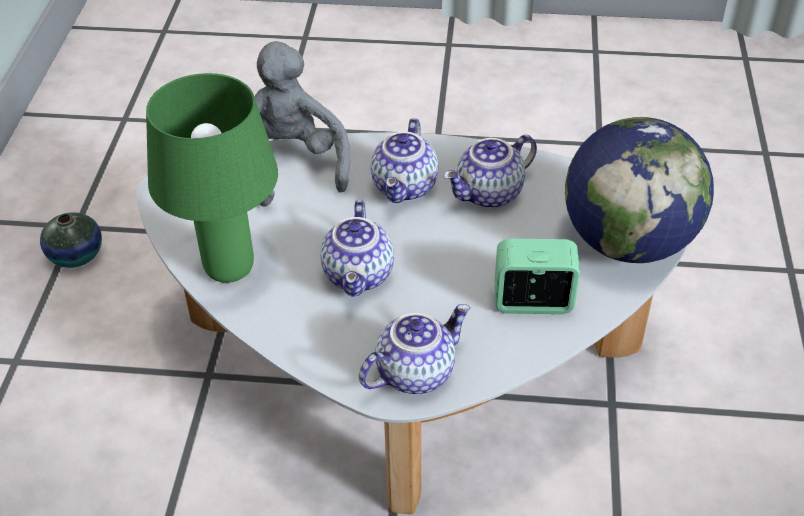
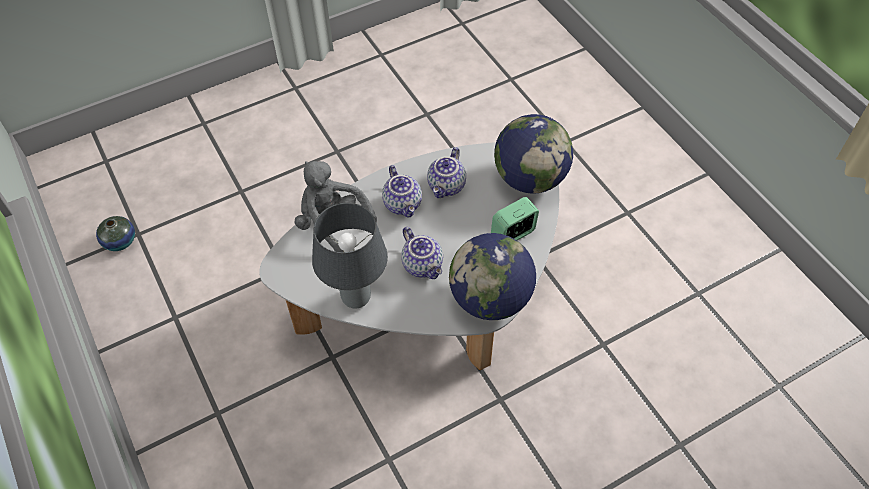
camera: 35 degrees left, 10 degrees up
vase [40,212,102,268] -> vase moved to [96,216,135,251]
green table lamp [146,73,278,283] -> grey table lamp [312,203,388,309]
teapot [359,304,470,394] -> globe [449,233,536,320]

